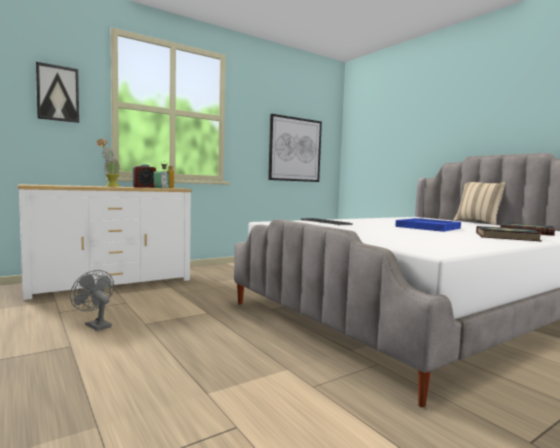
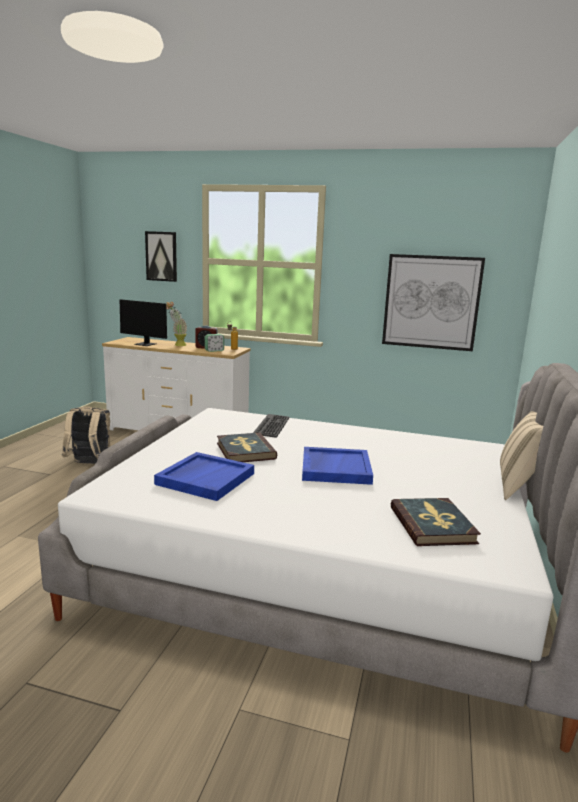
camera: 50 degrees right, 10 degrees up
grey fan [70,270,114,331] -> beige backpack [62,406,110,464]
book [476,226,543,242] -> book moved to [217,433,277,462]
none -> monitor [119,299,182,346]
none -> blue tray [154,452,254,501]

